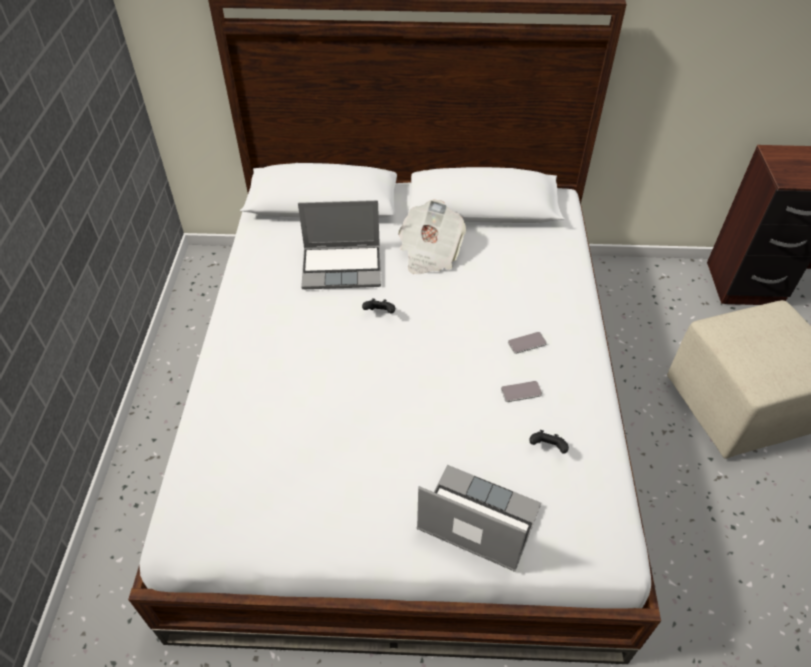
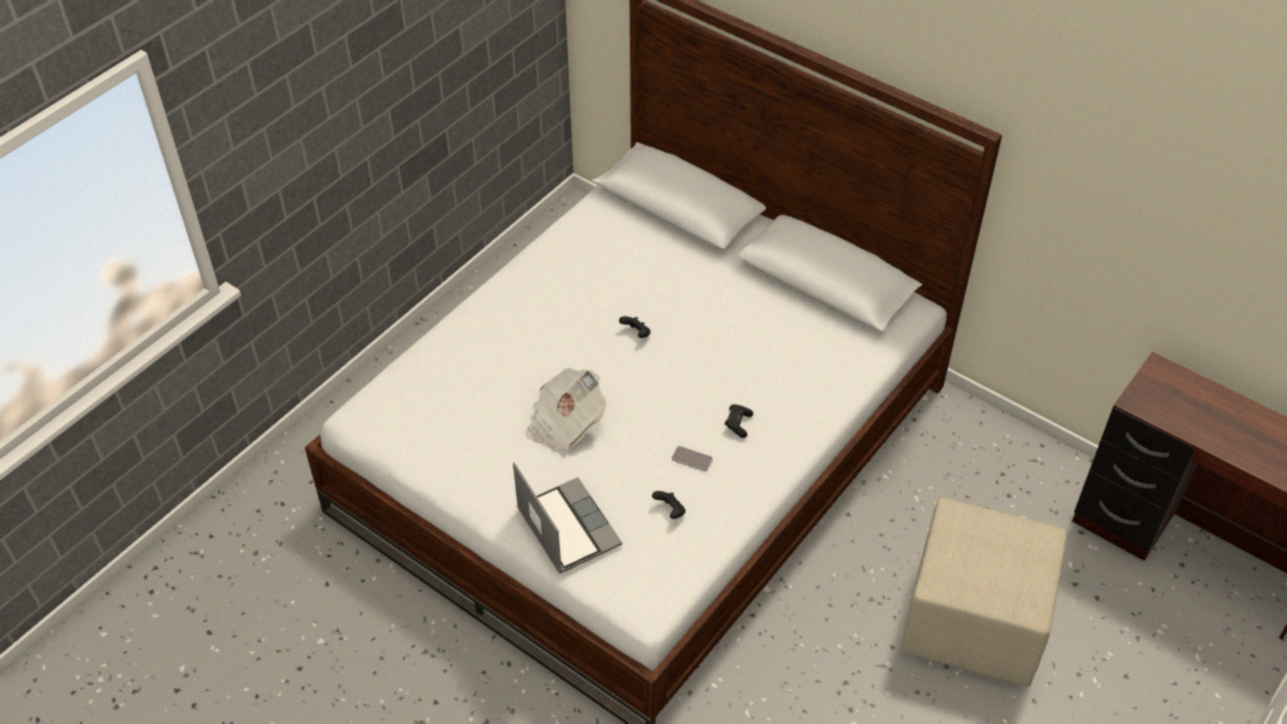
camera: 35 degrees right, 0 degrees up
laptop [298,200,381,289] -> none
newspaper [398,200,466,274] -> newspaper moved to [525,368,606,452]
phone [508,332,547,354] -> black game controller [724,404,753,438]

